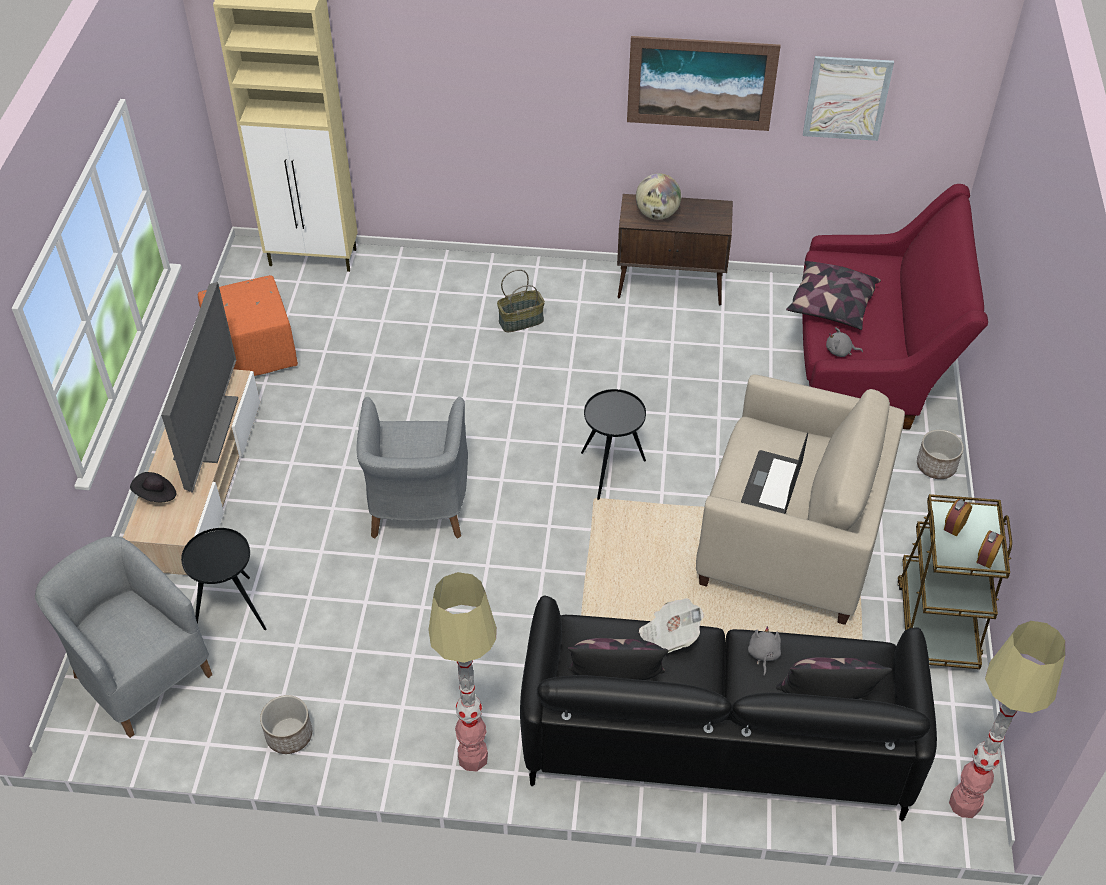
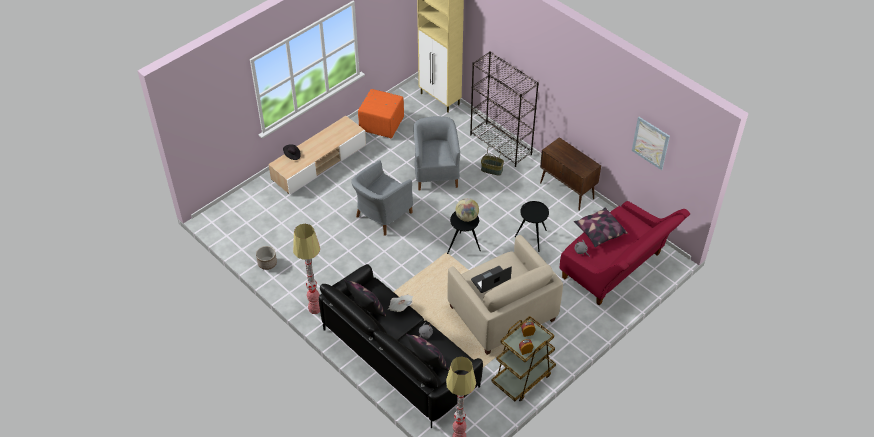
camera: 40 degrees right, 0 degrees up
grey armchair [35,536,213,738] -> grey armchair moved to [414,116,460,190]
television [161,282,238,492] -> none
black side table [181,528,266,630] -> black side table moved to [515,201,549,252]
picture [627,36,781,131] -> none
globe [636,173,681,220] -> globe moved to [455,198,479,222]
planter [917,430,964,479] -> none
none -> black bookcase [470,51,539,167]

